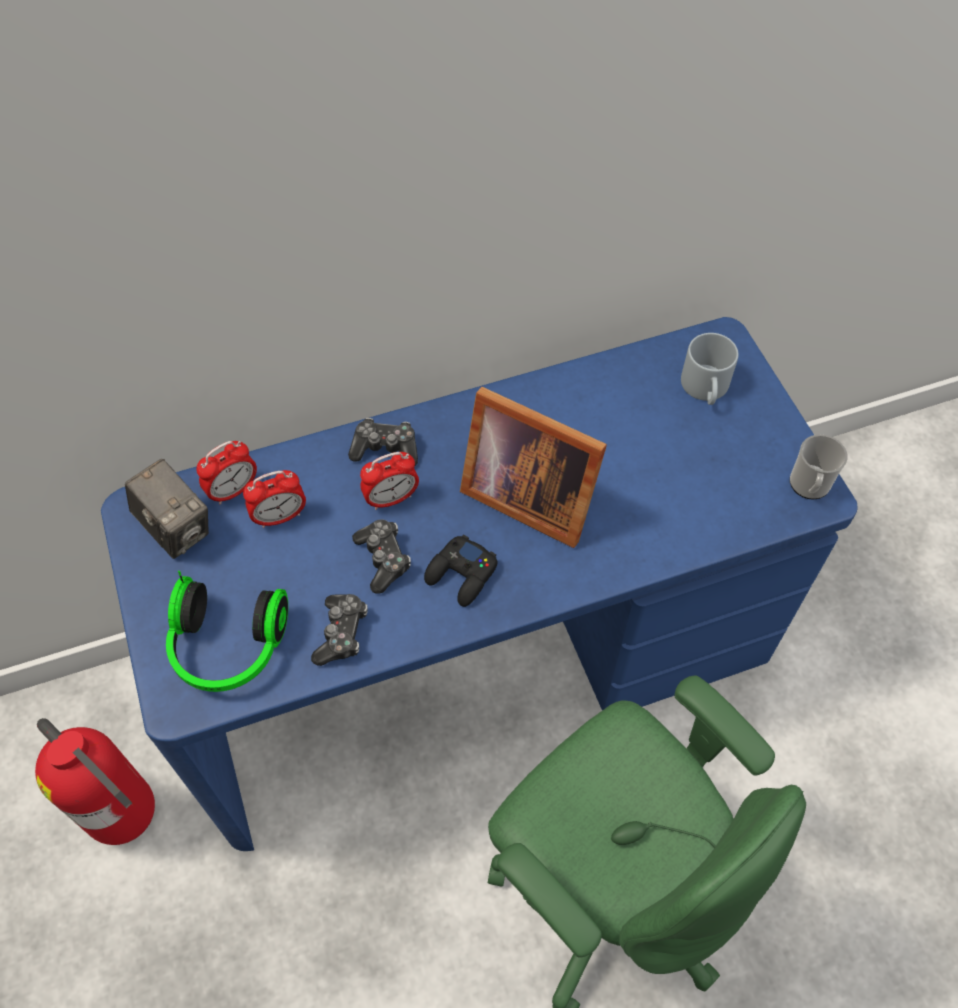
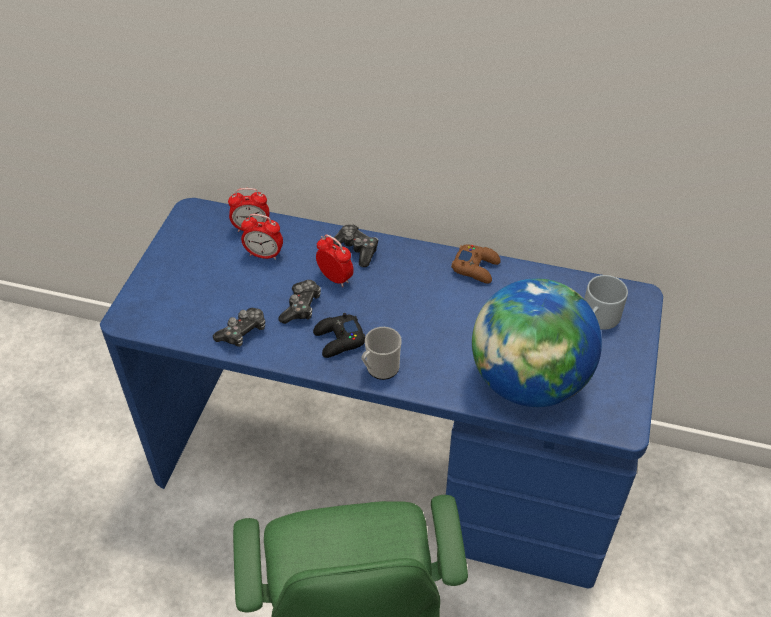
camera: 35 degrees right, 10 degrees down
fire extinguisher [35,718,155,845] -> none
camera [125,459,209,559] -> none
headphones [166,571,288,692] -> none
alarm clock [360,452,419,510] -> alarm clock turned 150 degrees counterclockwise [316,235,354,287]
picture frame [460,387,607,548] -> none
mug [790,434,848,500] -> mug moved to [361,327,402,380]
none -> brown game controller [451,244,501,284]
none -> globe [472,278,602,407]

